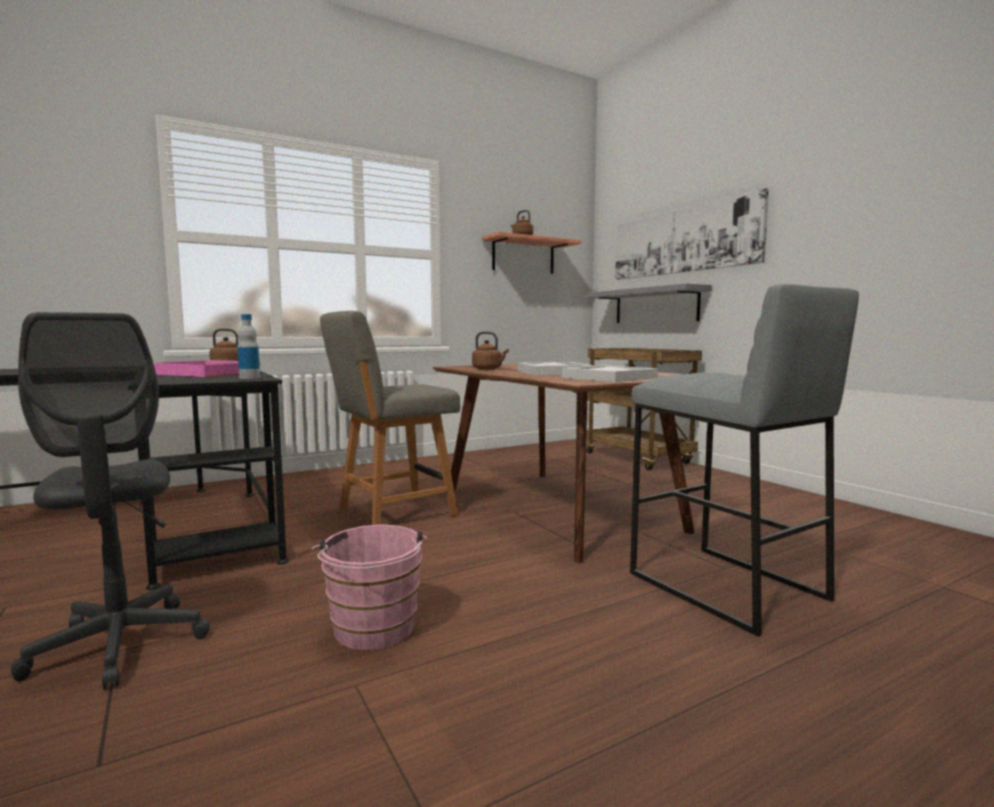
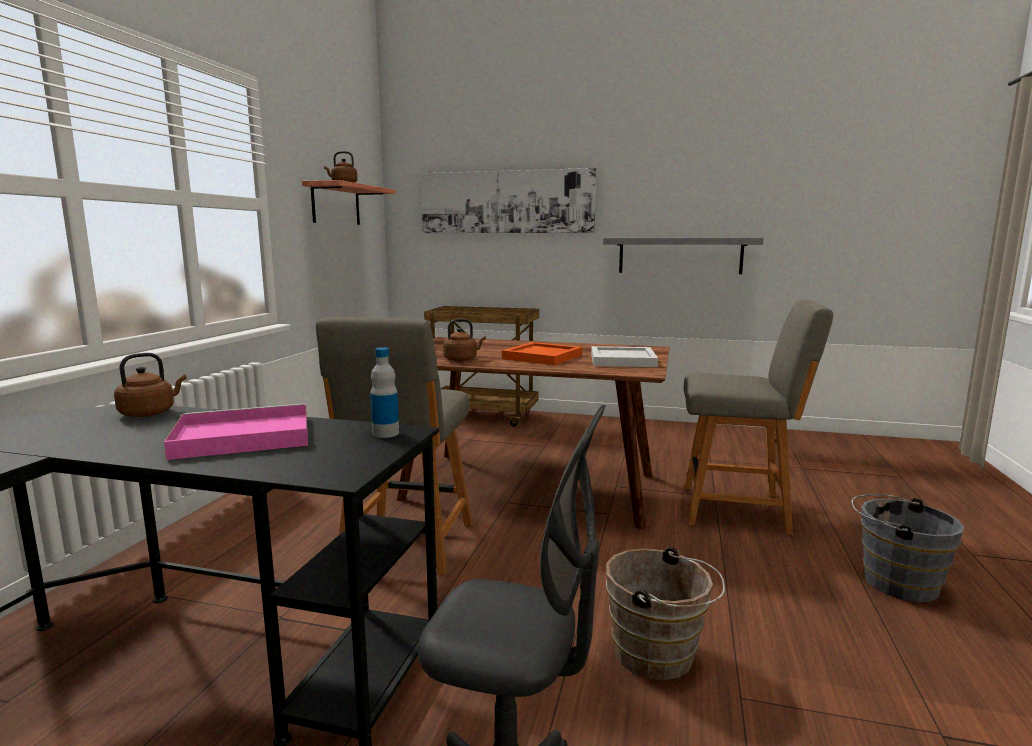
camera: 45 degrees left, 5 degrees up
pink bucket [312,524,427,650] -> brown bucket [606,547,725,680]
white tray [518,362,593,375] -> orange tray [502,342,582,365]
grey shelf [587,283,712,323] -> grey shelf moved to [603,238,764,274]
grey stool [630,284,859,637] -> grey chair [684,299,833,535]
none -> grey bucket [851,494,964,602]

